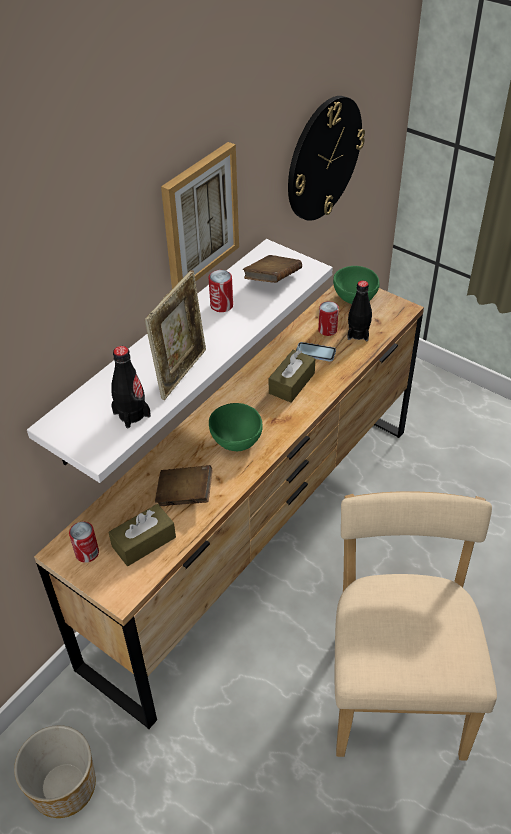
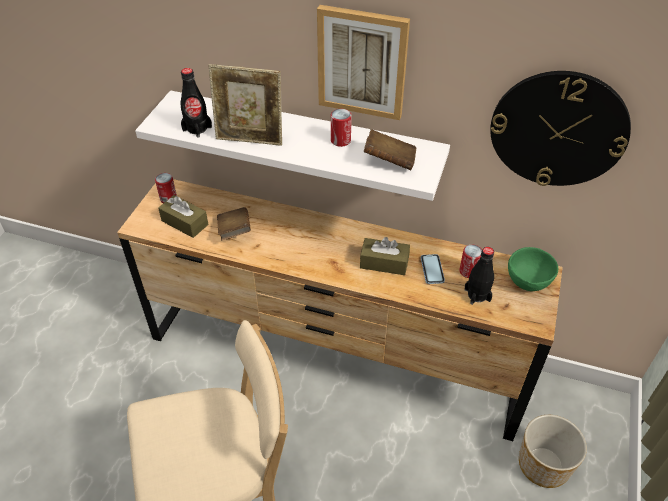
camera: 70 degrees right, 0 degrees up
planter [14,725,96,818] -> planter moved to [519,415,587,488]
green bowl [209,403,263,451] -> none

